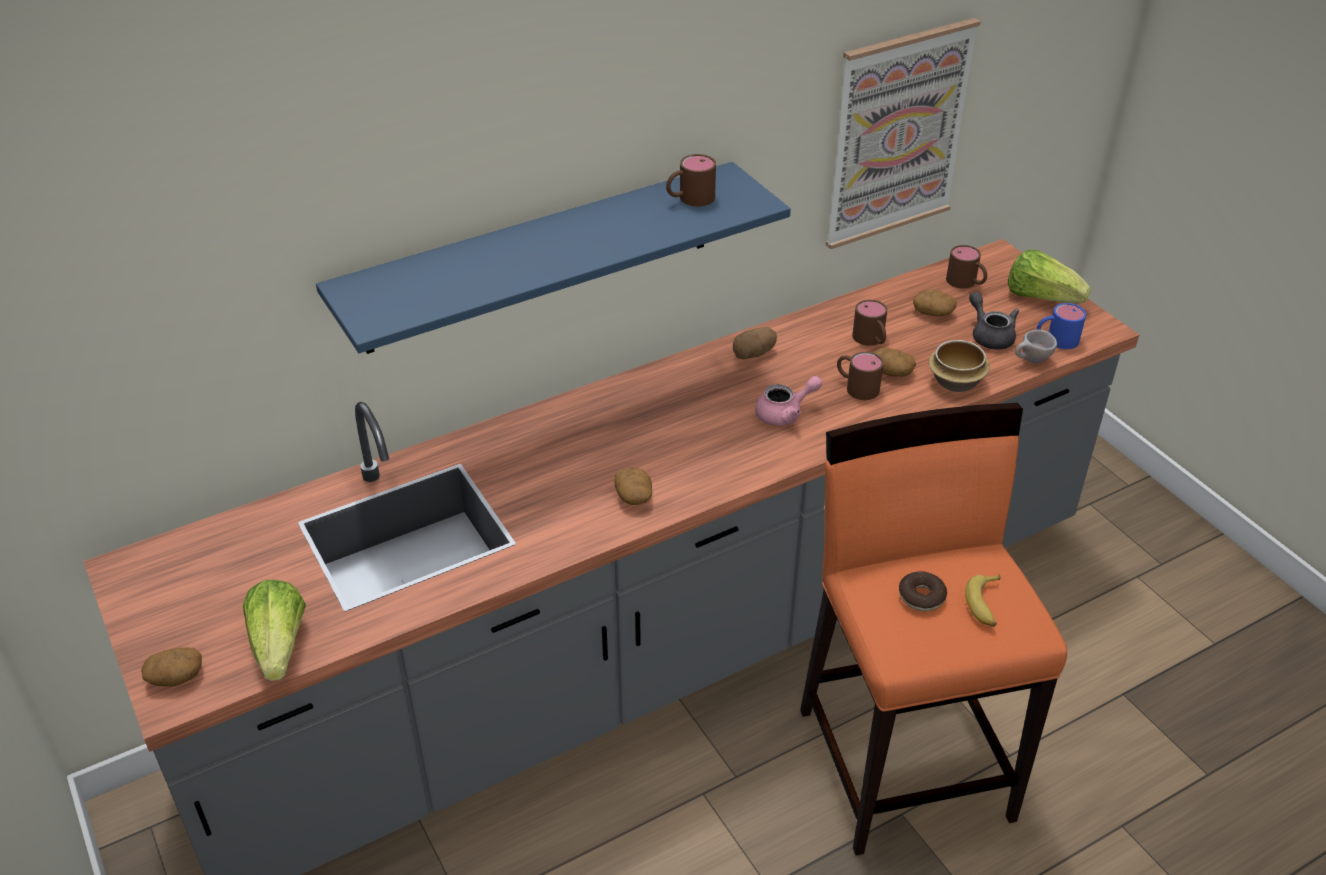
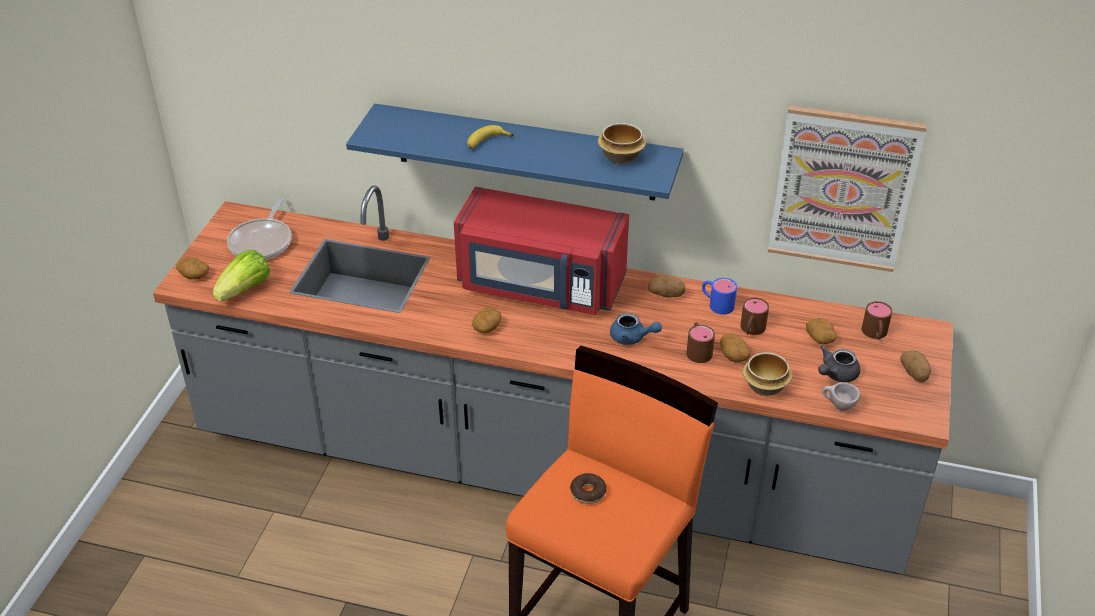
camera: 45 degrees right, 0 degrees up
brown mug [666,154,716,207] -> bowl [598,123,646,164]
pink teapot [755,376,823,426] -> blue teapot [610,313,662,345]
banana [965,574,1001,627] -> banana moved to [467,125,514,149]
grey teapot [969,292,1019,350] -> grey teapot turned 150 degrees counterclockwise [818,346,860,382]
lettuce [1008,250,1091,303] -> potato [900,351,931,382]
blue mug [1037,303,1086,349] -> blue mug moved to [702,278,737,315]
none -> frying pan [227,197,292,259]
none -> red microwave [454,187,629,315]

